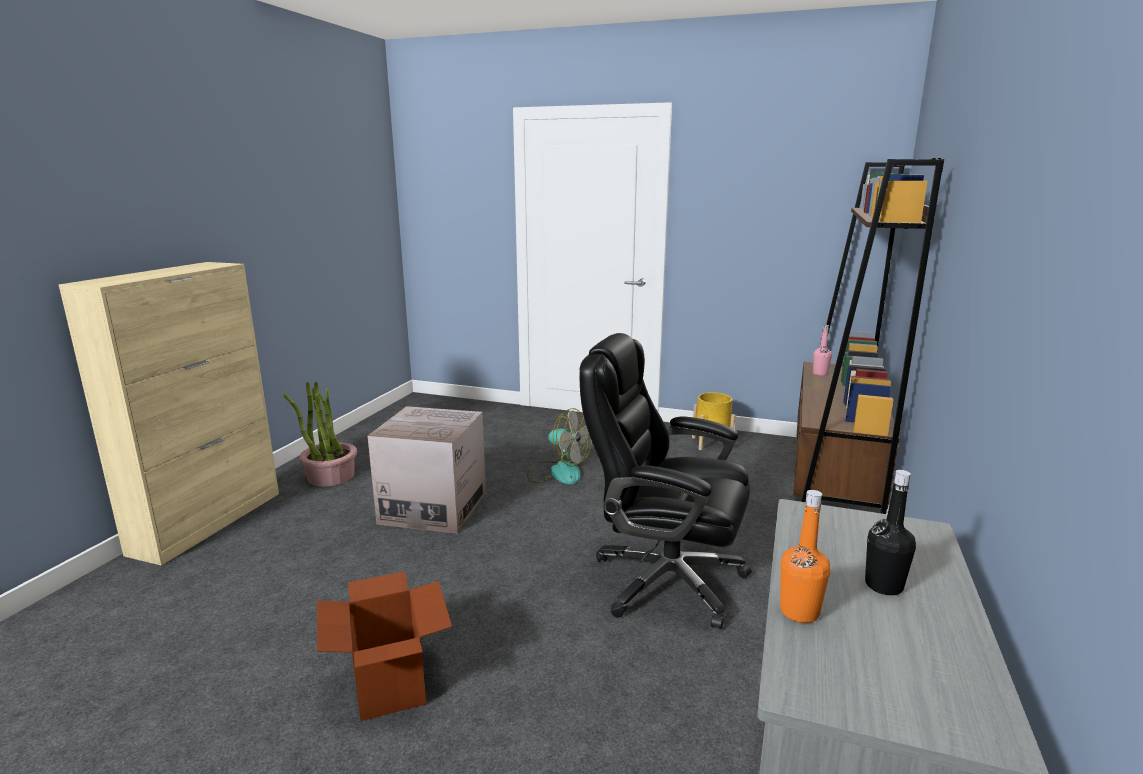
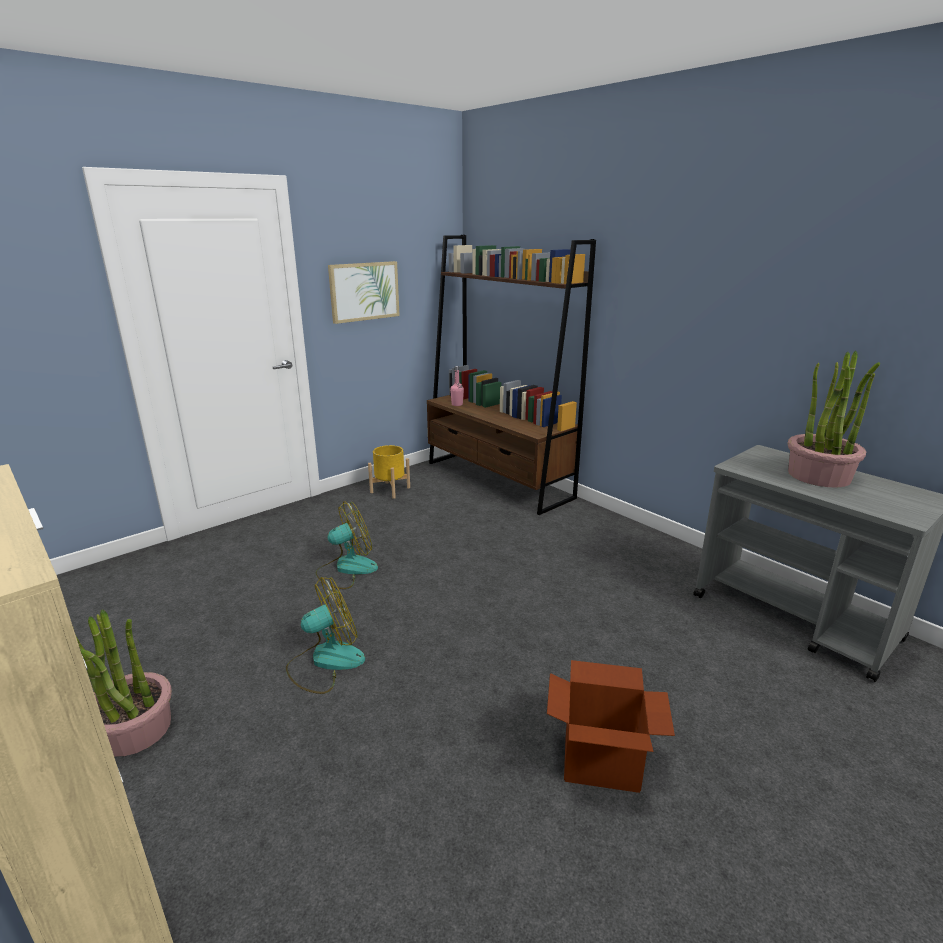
camera: 60 degrees left, 5 degrees up
cardboard box [367,406,486,533] -> fan [286,577,365,694]
black office chair [579,333,752,629] -> none
orange bottle [780,490,830,623] -> none
black bottle [865,470,916,595] -> potted plant [787,351,880,487]
none -> picture [328,261,400,324]

